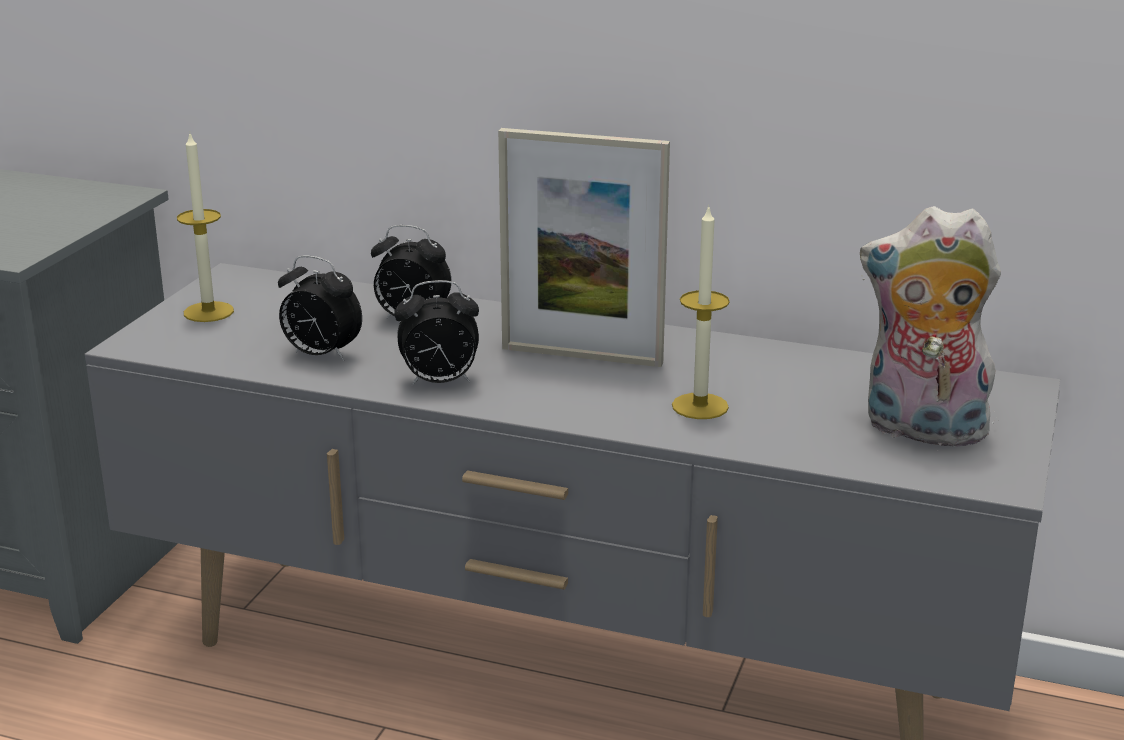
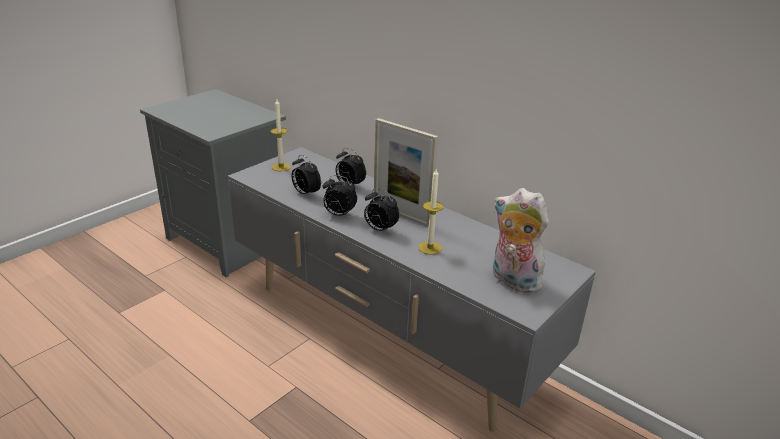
camera: 20 degrees right, 5 degrees up
none -> alarm clock [364,188,399,234]

